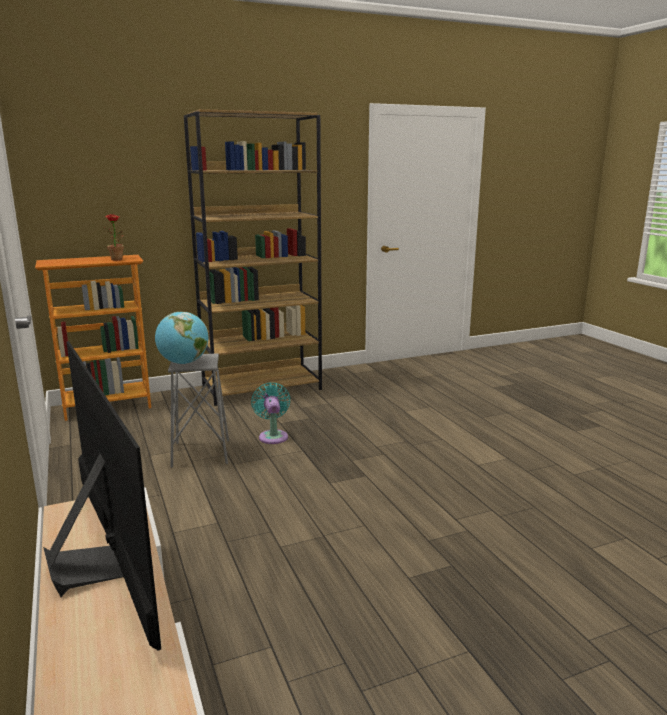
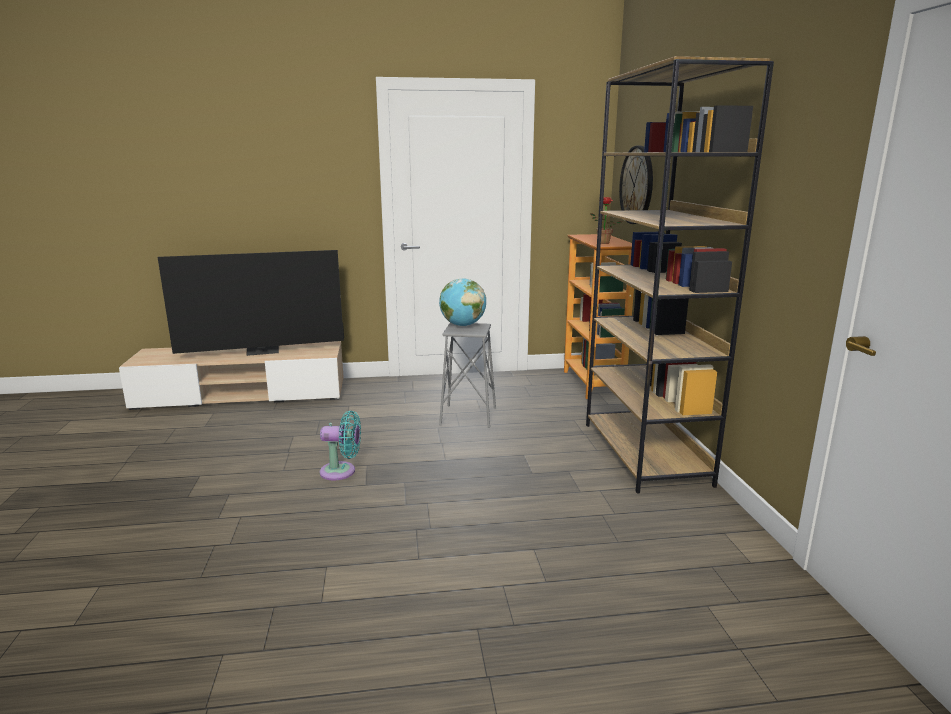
camera: 105 degrees right, 0 degrees up
turquoise fan [251,383,290,444] -> turquoise fan moved to [320,411,361,480]
none -> wall clock [619,146,653,224]

